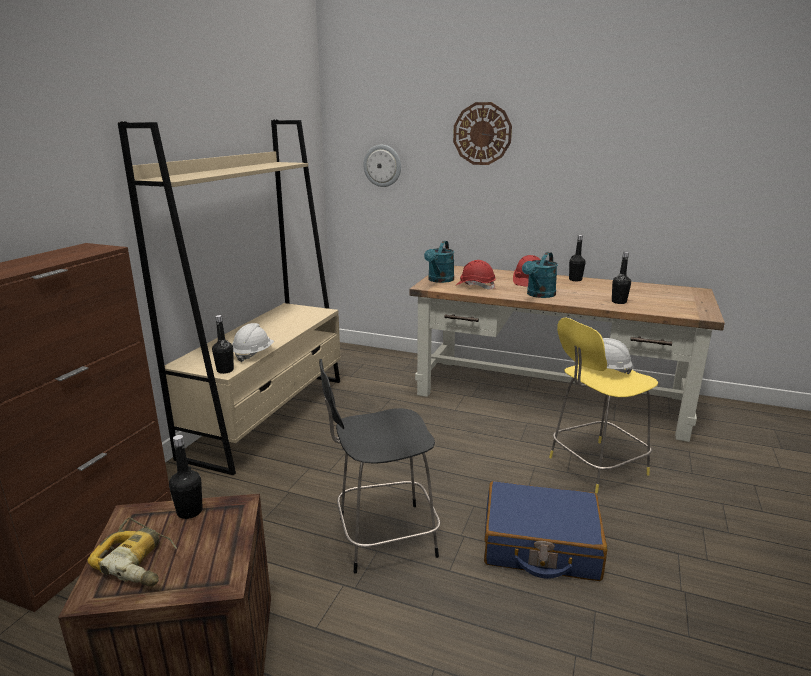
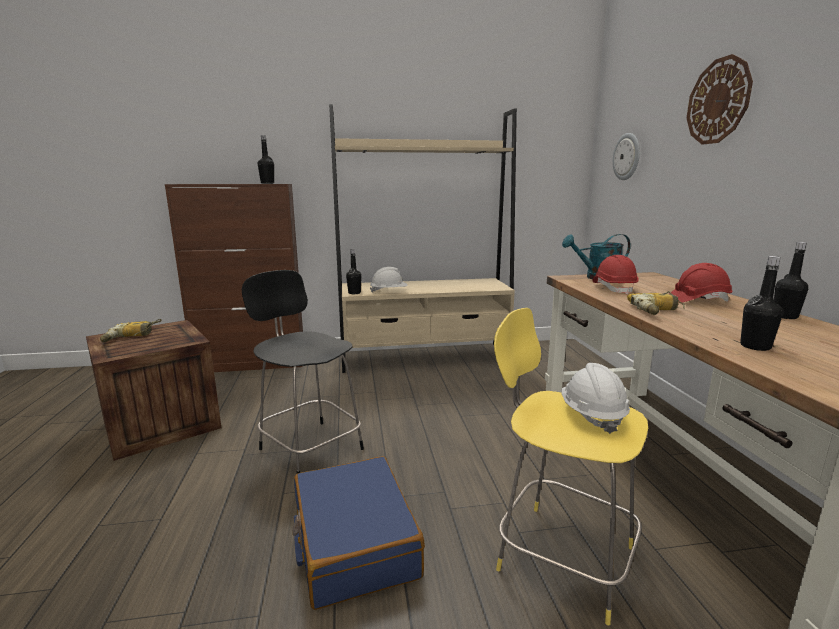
camera: 60 degrees right, 5 degrees down
black bottle [169,435,203,519] -> black bottle moved to [258,135,274,184]
turquoise watering can [522,252,558,298] -> power drill [627,291,685,315]

